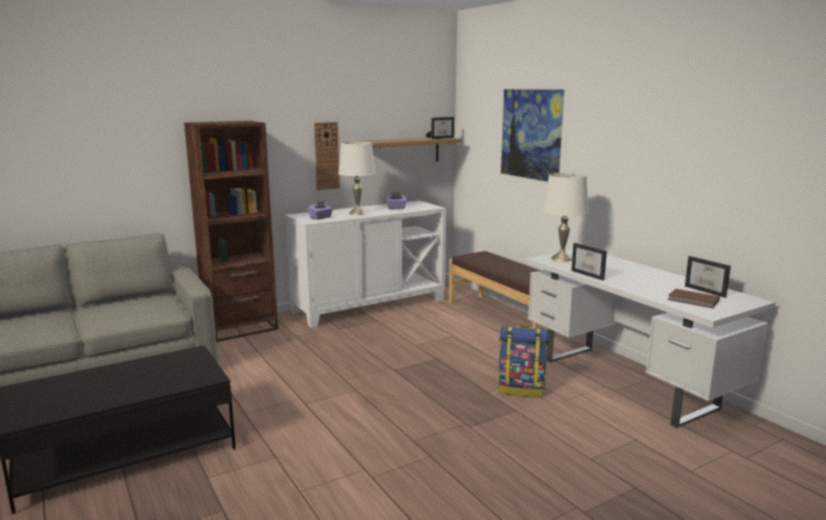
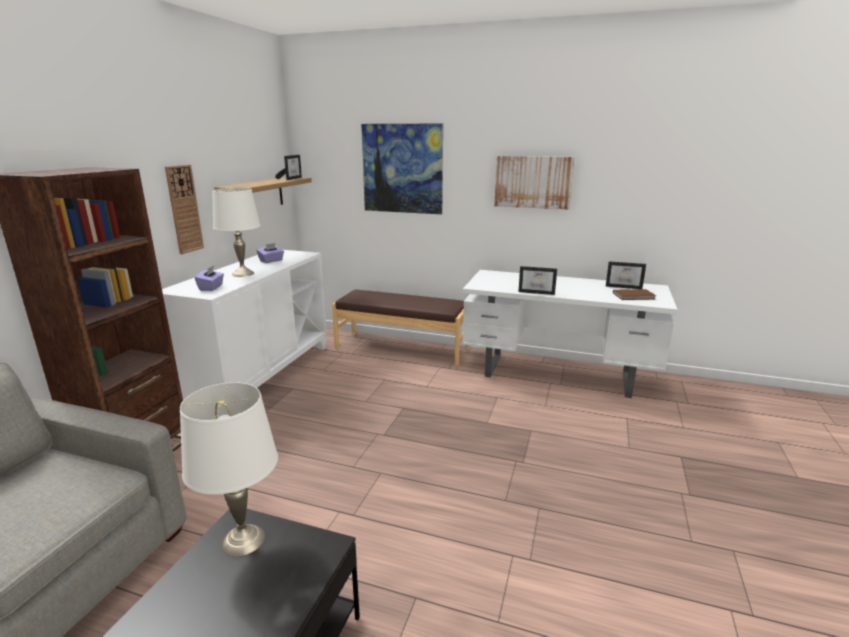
camera: 40 degrees left, 5 degrees up
backpack [498,325,548,397] -> none
white table lamp [542,173,589,262] -> white table lamp moved to [180,382,278,556]
none -> picture [494,156,574,210]

